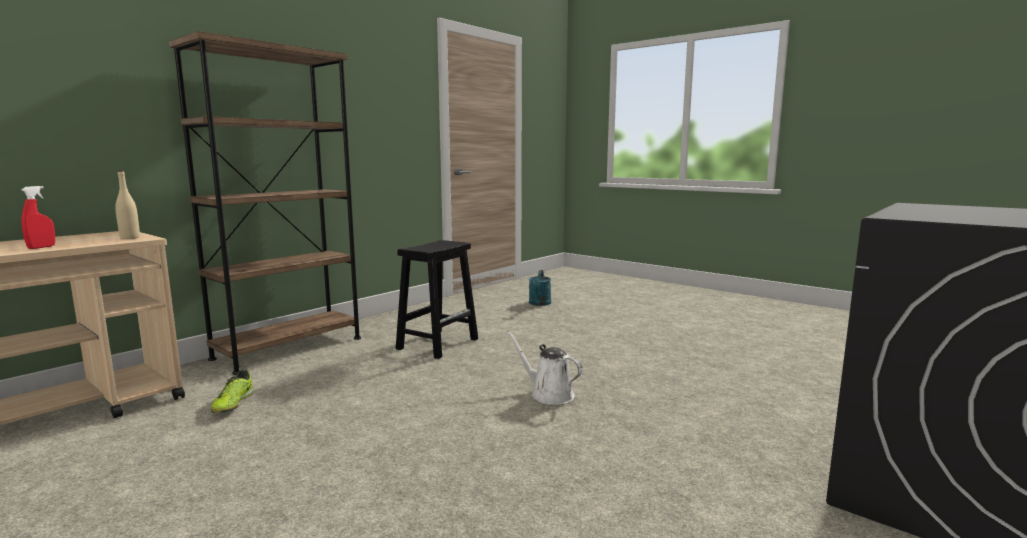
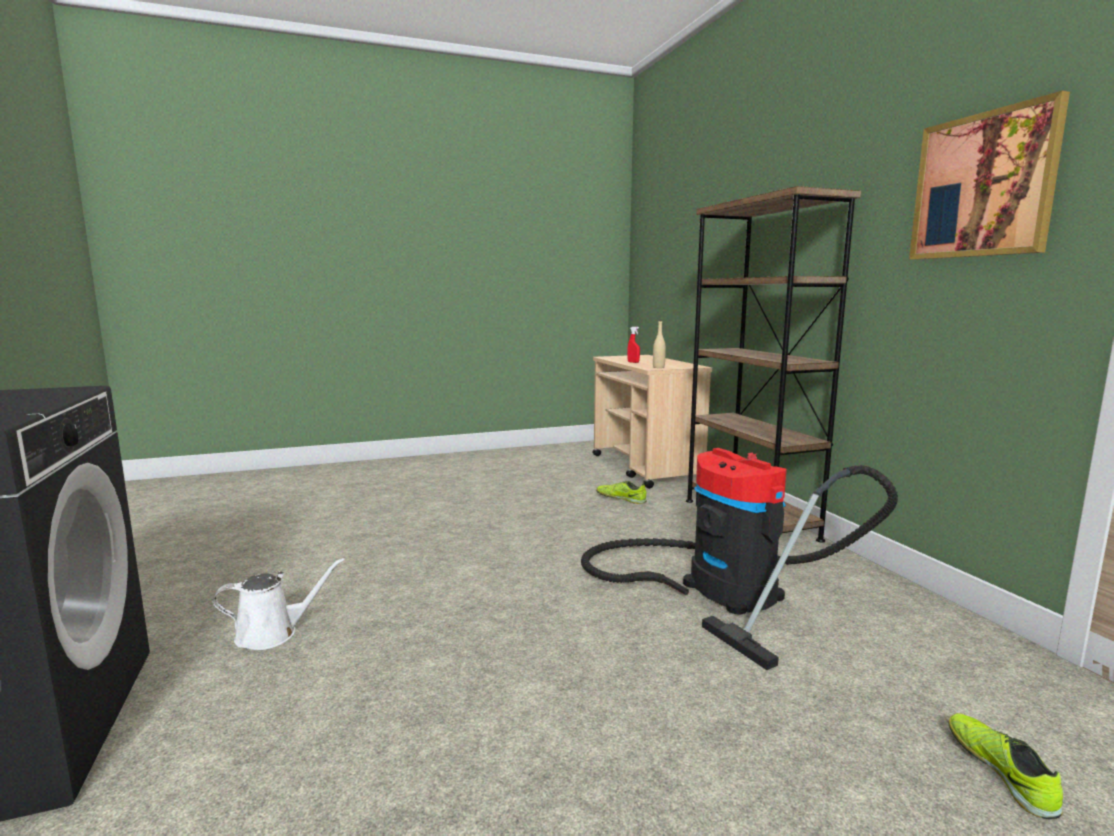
camera: 120 degrees right, 0 degrees up
black stool [396,240,478,359] -> vacuum cleaner [581,448,898,670]
white watering can [506,331,583,405] -> white watering can moved to [213,558,345,650]
turquoise watering can [529,270,551,306] -> shoe [948,713,1063,819]
none -> picture [909,91,1070,260]

